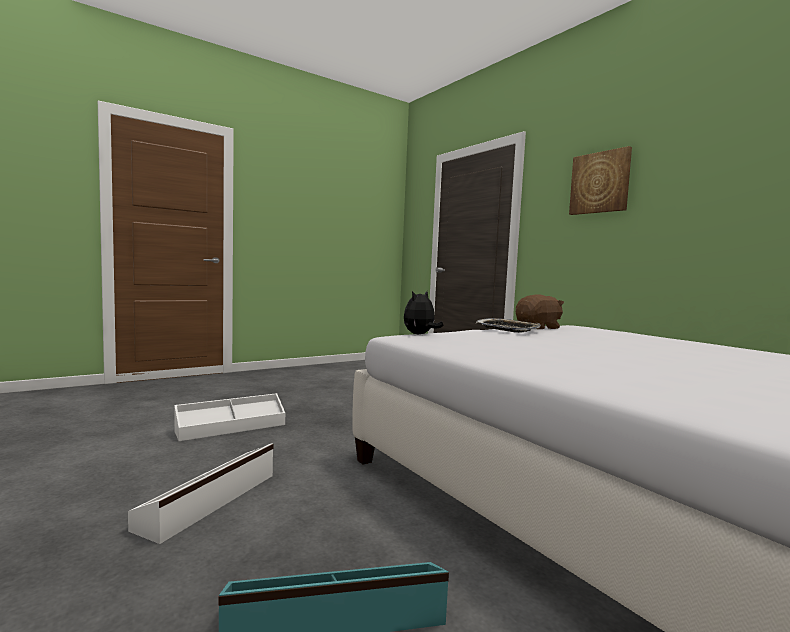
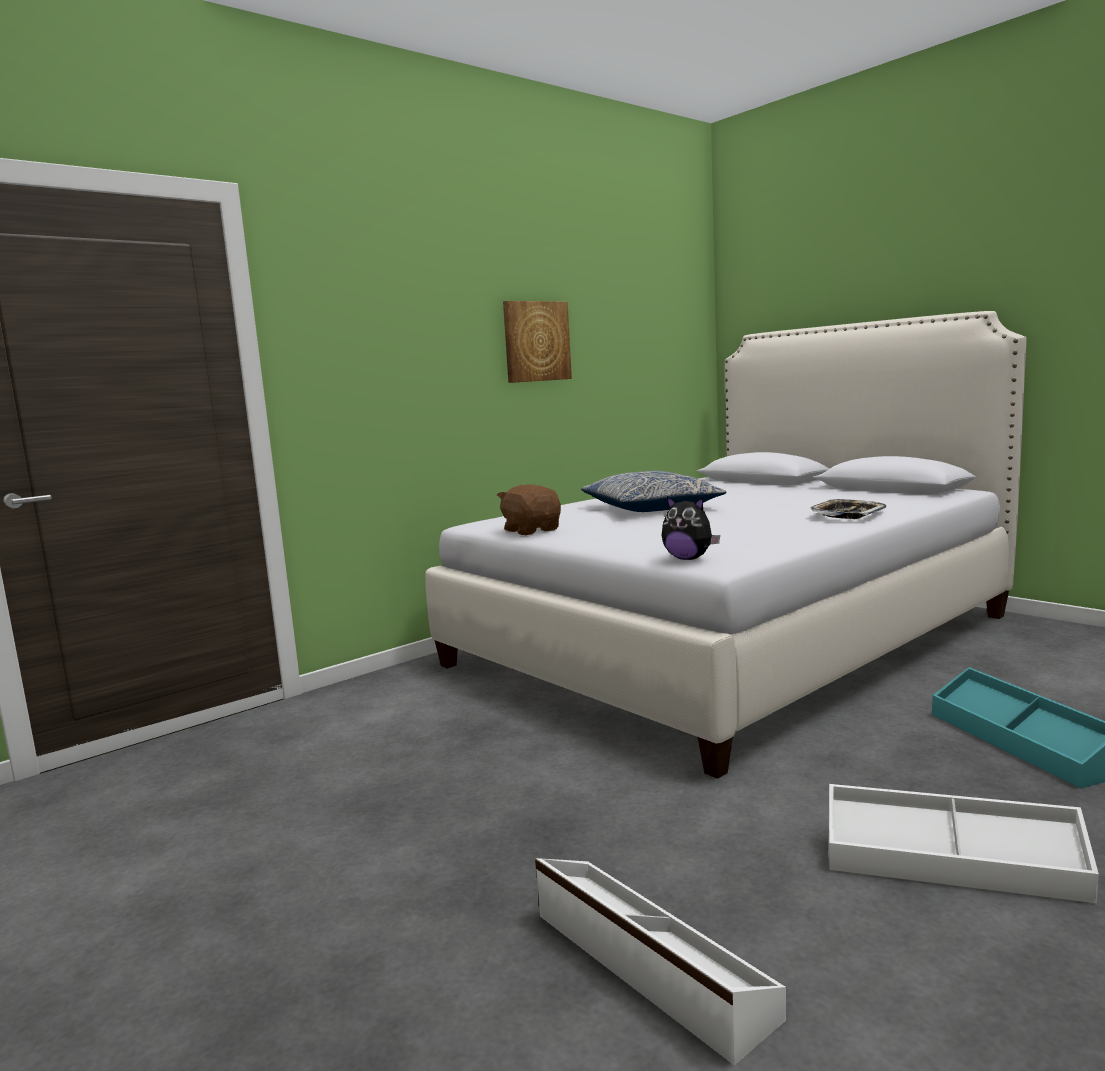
camera: 95 degrees left, 5 degrees up
tray [476,318,541,333] -> tray moved to [811,499,886,519]
picture [569,146,632,215] -> picture moved to [503,301,572,383]
none -> pillow [581,471,726,512]

